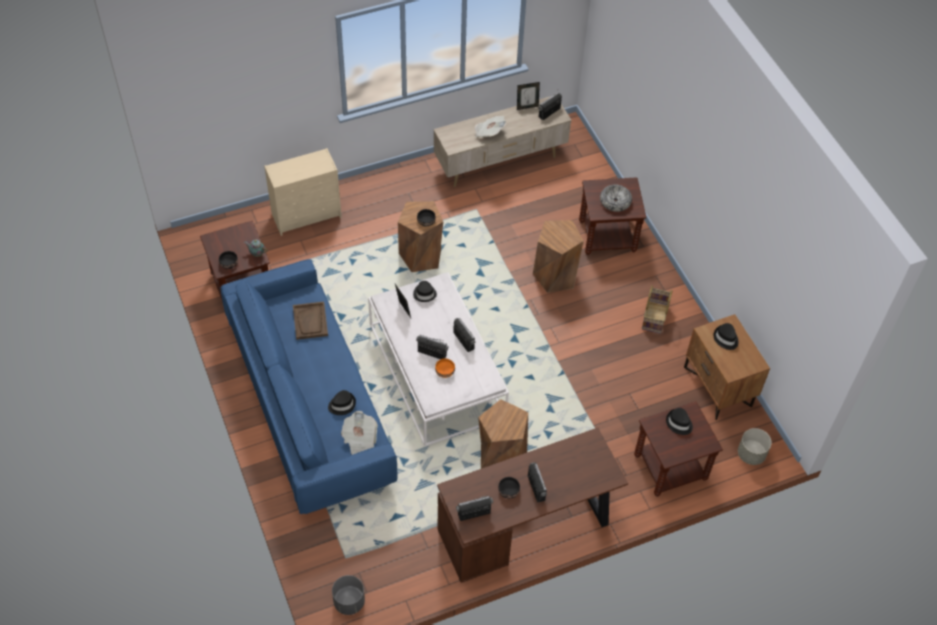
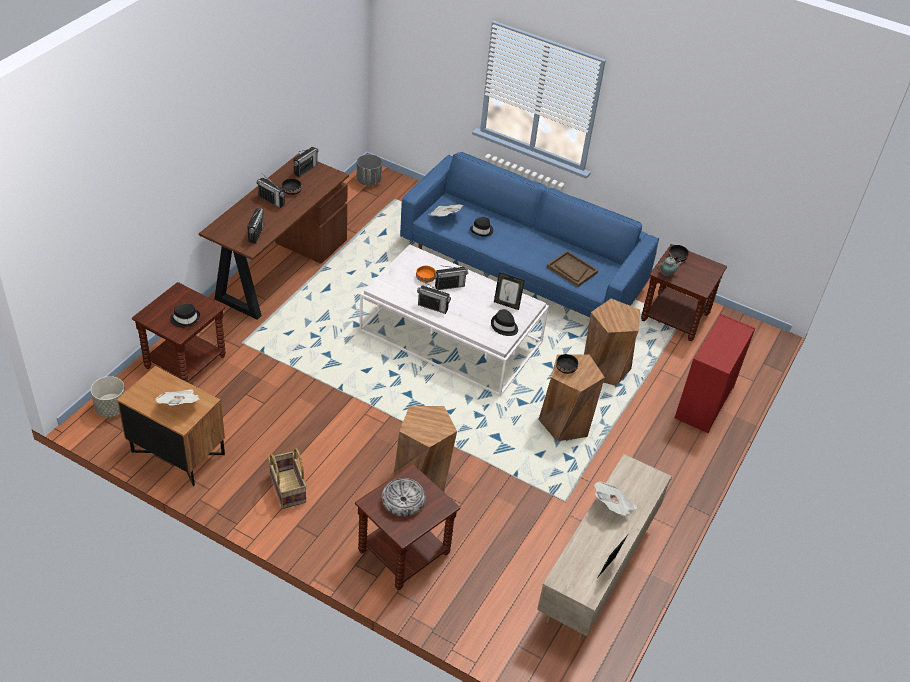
camera: 140 degrees right, 10 degrees down
beige dresser [264,148,342,236] -> red dresser [675,314,755,433]
brown stool [478,399,528,469] -> brown stool moved to [584,299,640,386]
radio [538,91,562,120] -> radio moved to [247,208,264,244]
black hat [714,323,738,350] -> newspaper [155,389,200,406]

